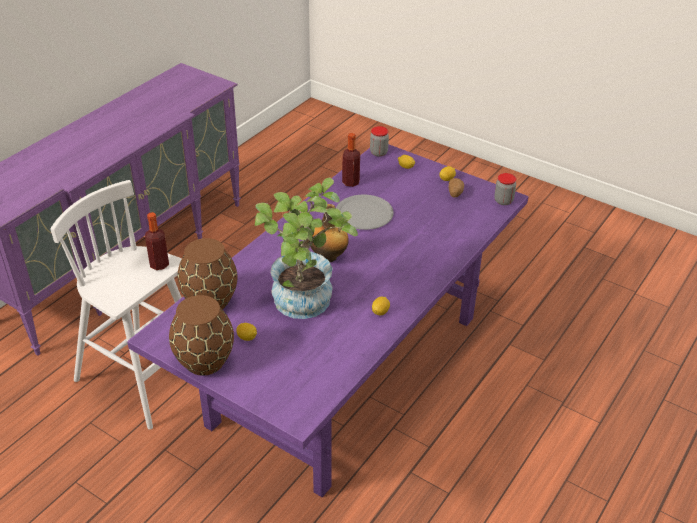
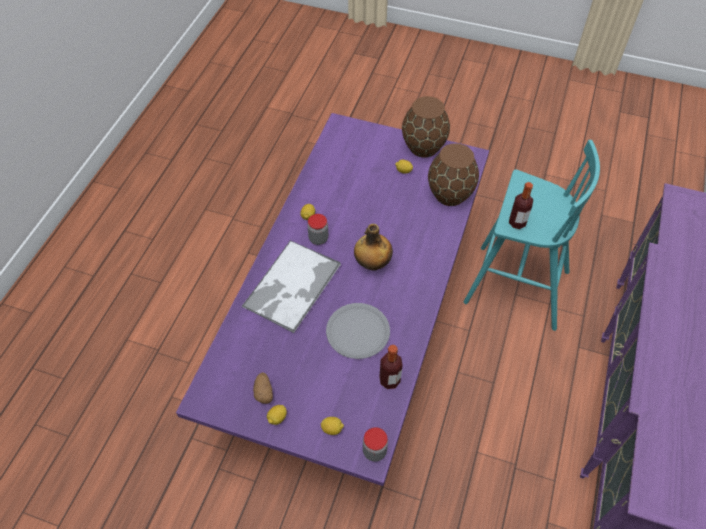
camera: 165 degrees right, 15 degrees up
white stool [51,180,182,429] -> turquoise stool [464,140,600,331]
potted plant [255,178,358,319] -> none
jar [494,173,516,205] -> jar moved to [307,214,328,245]
none -> tray [242,240,341,333]

